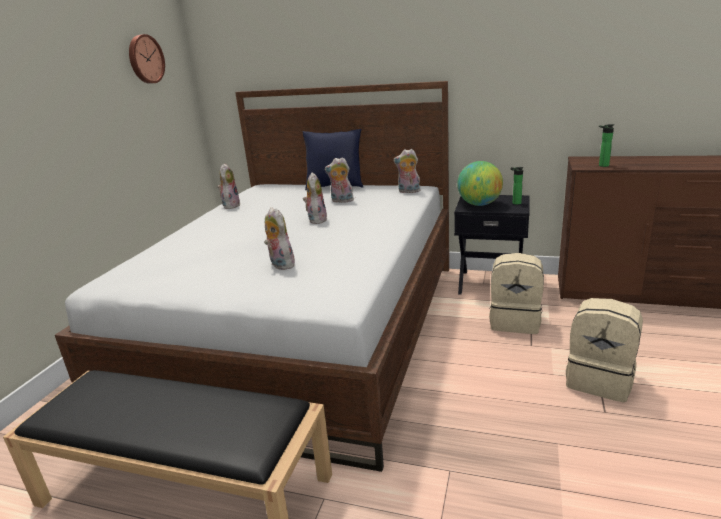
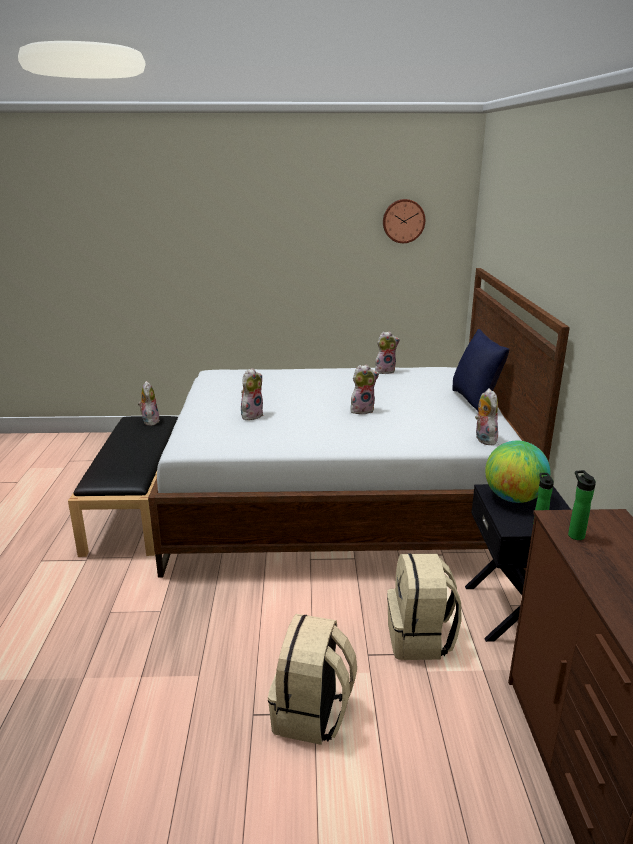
camera: 70 degrees right, 0 degrees up
plush toy [325,157,354,203] -> plush toy moved to [138,381,160,426]

